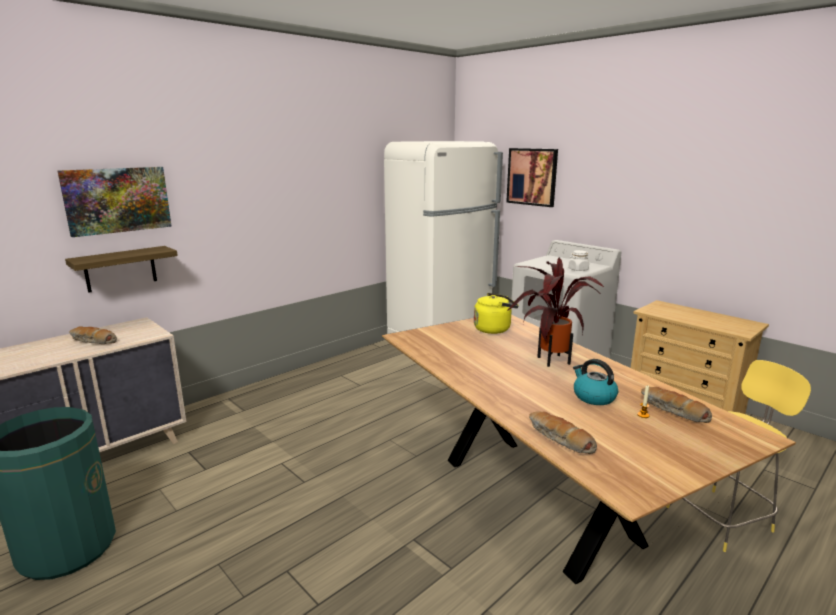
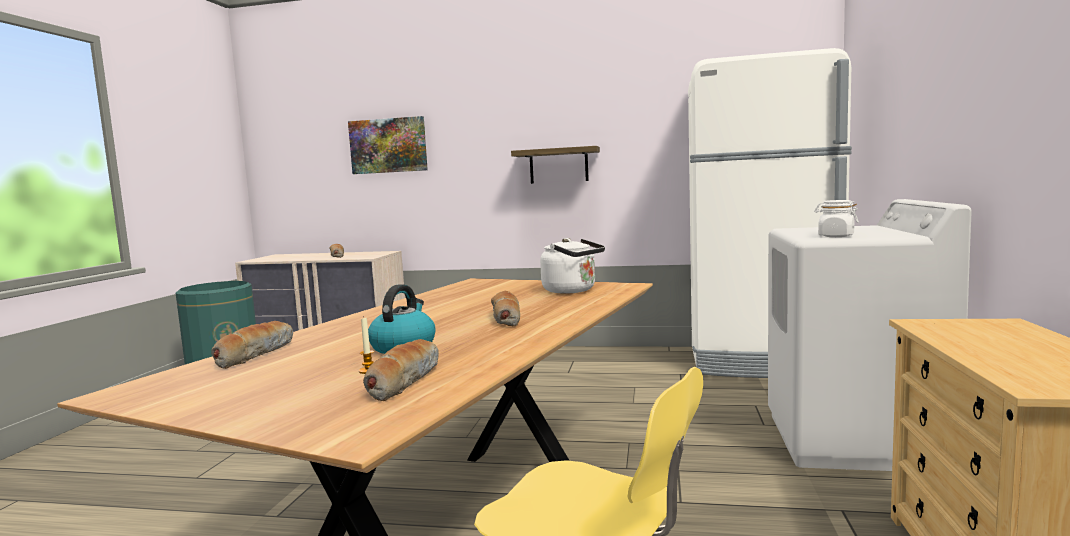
camera: 55 degrees right, 10 degrees down
shelf [65,246,178,293] -> shelf moved to [511,146,600,184]
yellow kettle [474,293,519,334] -> white kettle [540,238,605,294]
picture [506,148,558,207] -> none
potted plant [508,258,604,367] -> bread [491,291,520,326]

